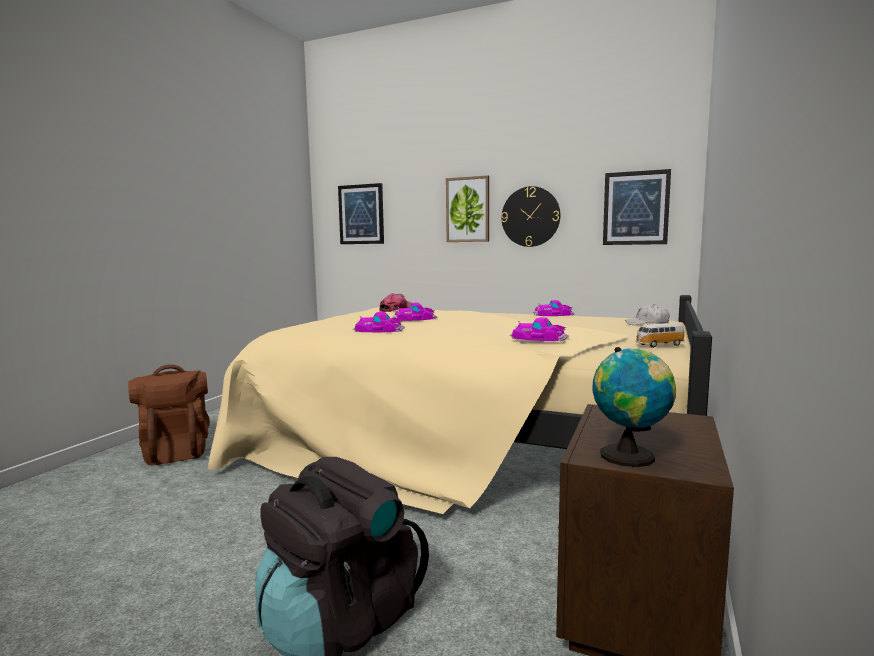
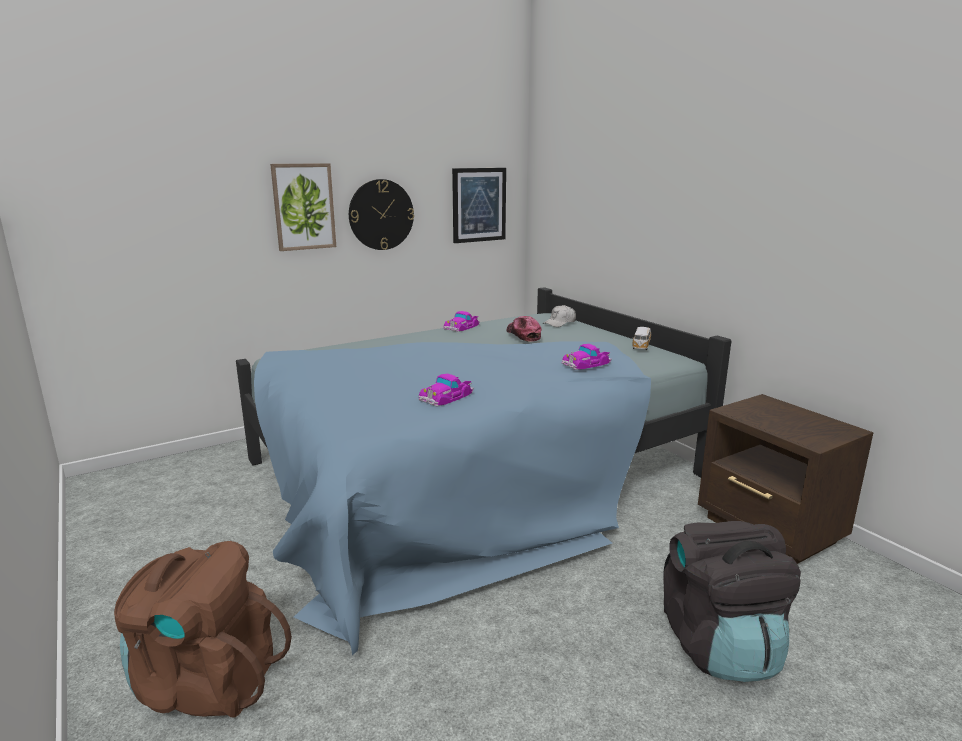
camera: 55 degrees left, 10 degrees up
beige bed [208,295,712,514] -> blue bed [236,287,731,655]
picture [338,183,384,244] -> none
cap [379,293,412,312] -> cap moved to [507,316,542,342]
toy car [392,302,437,321] -> none
globe [592,347,676,467] -> none

